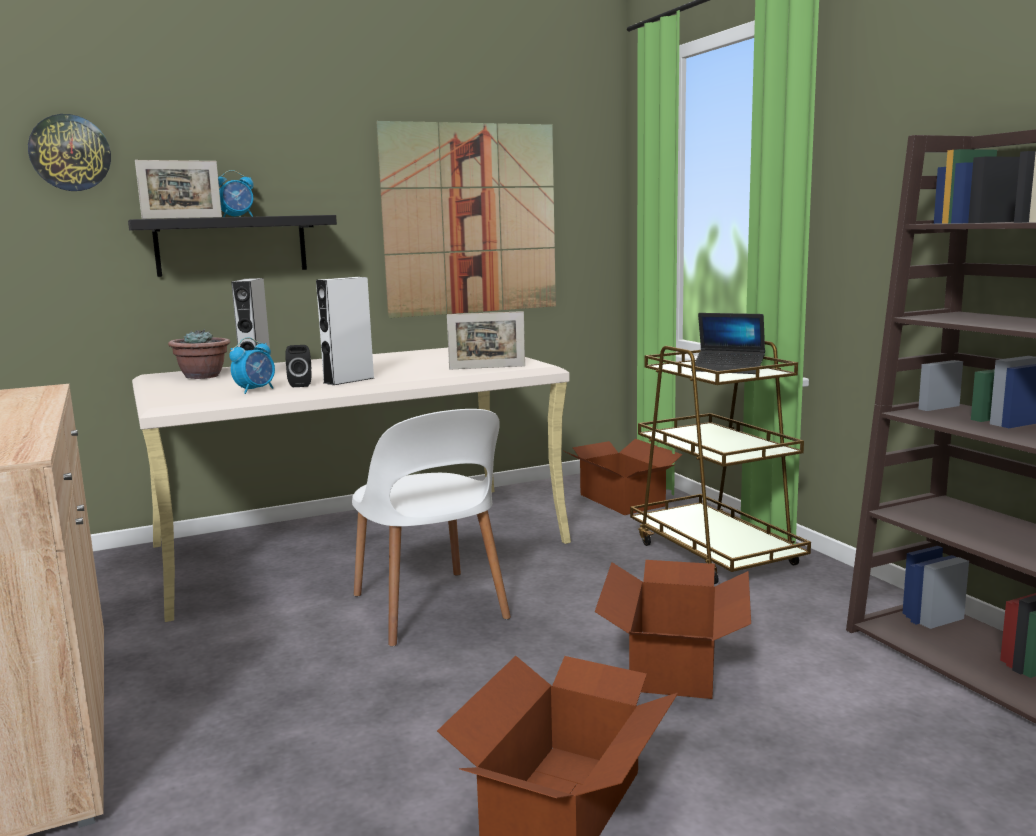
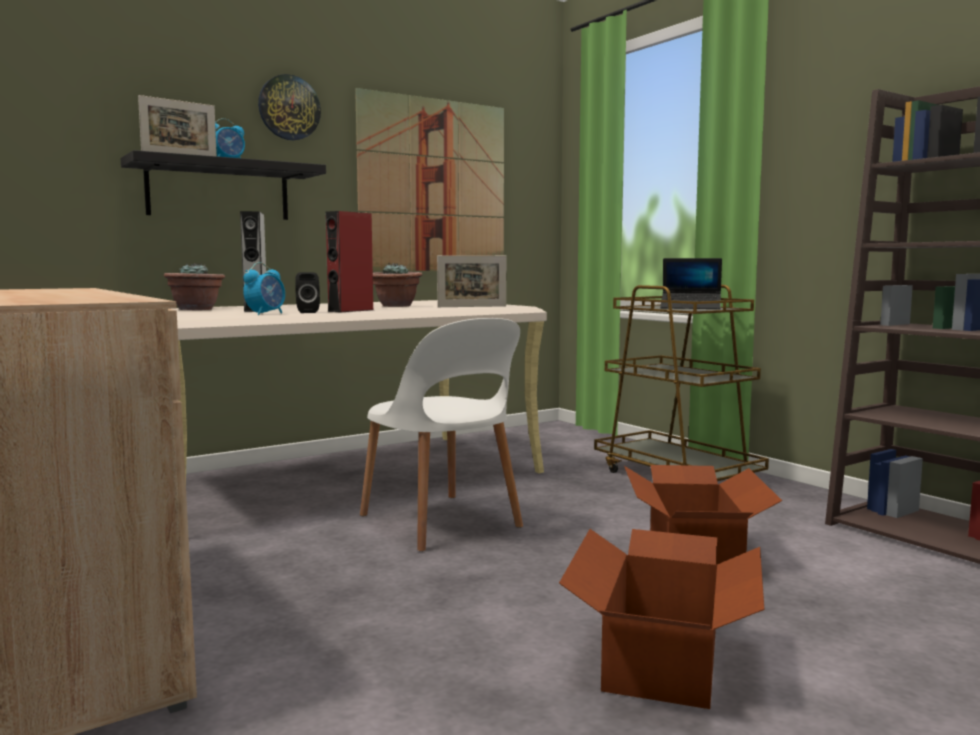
camera: 10 degrees left, 5 degrees down
wall clock [28,114,111,191] -> wall clock moved to [258,74,321,140]
white speaker [316,277,374,385] -> red speaker [325,211,373,312]
cardboard box [564,439,683,515] -> none
none -> potted plant [373,263,422,307]

